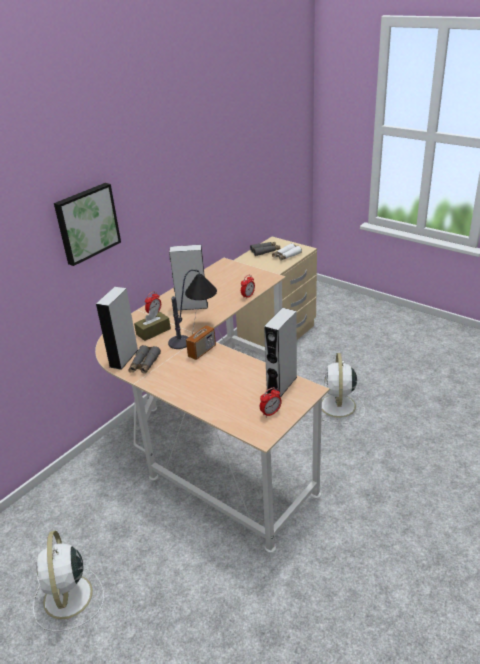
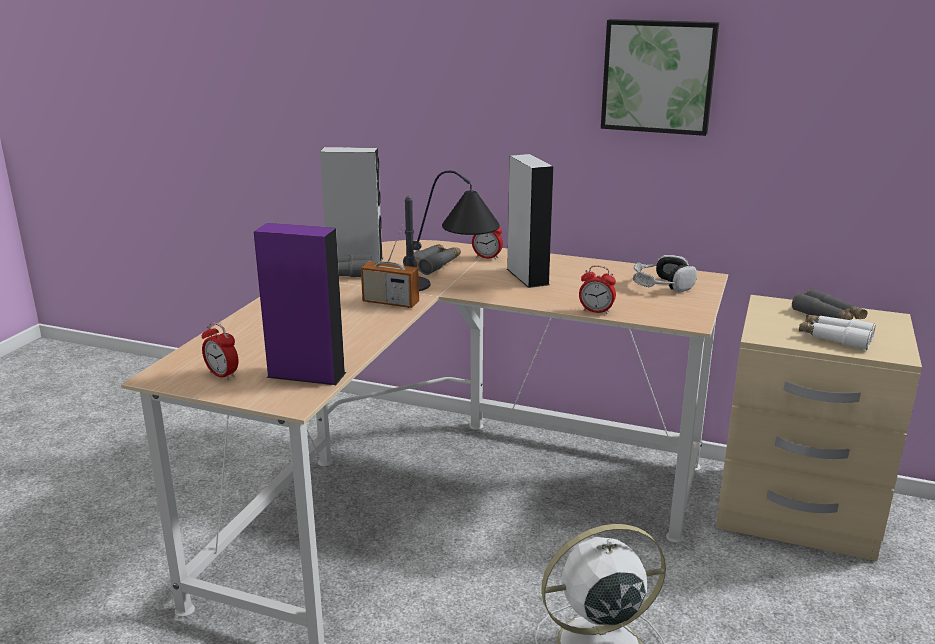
camera: 70 degrees right, 10 degrees down
white fan [33,530,104,632] -> none
picture [54,183,121,266] -> picture moved to [601,19,719,136]
brown tissue box [134,309,171,341] -> grey binoculars [403,244,461,275]
grey speaker [264,308,297,398] -> purple speaker [254,223,346,385]
none -> headphones [633,255,697,292]

